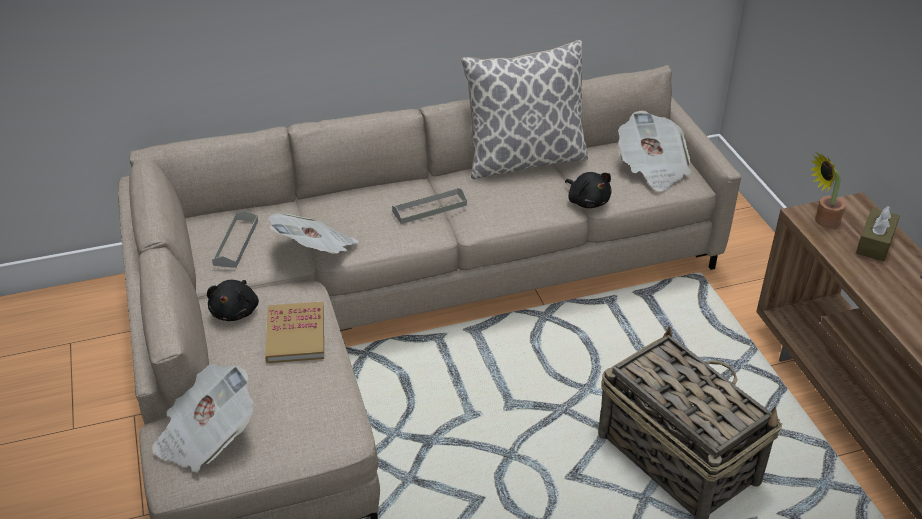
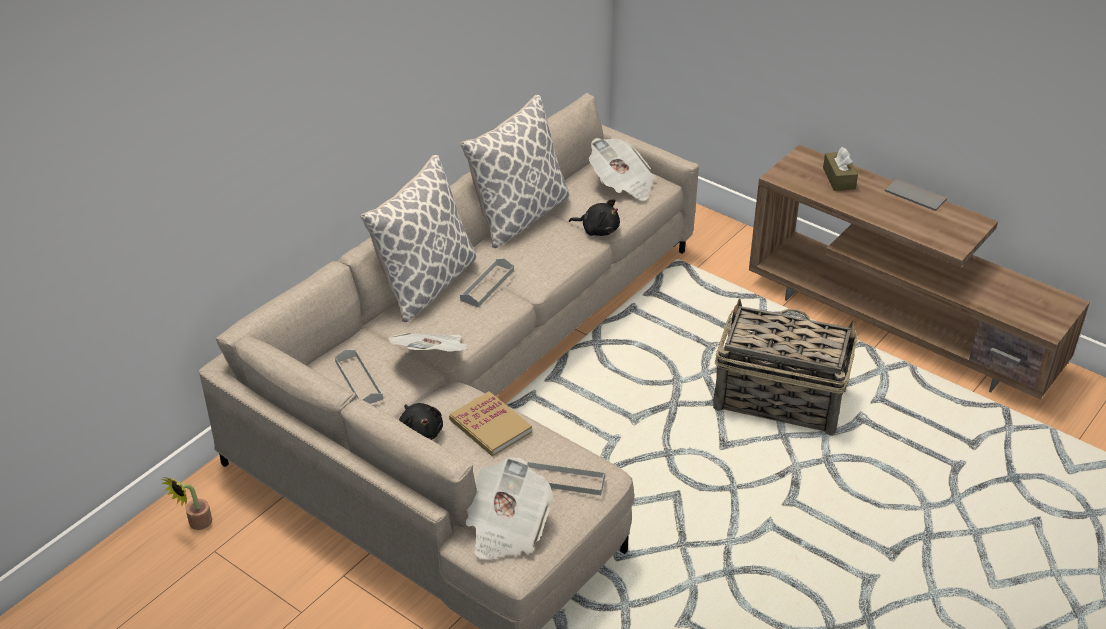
camera: 35 degrees left, 0 degrees up
potted plant [810,153,845,228] -> potted plant moved to [161,477,212,530]
none -> pillow [360,155,476,322]
none -> grey tray [527,461,605,495]

